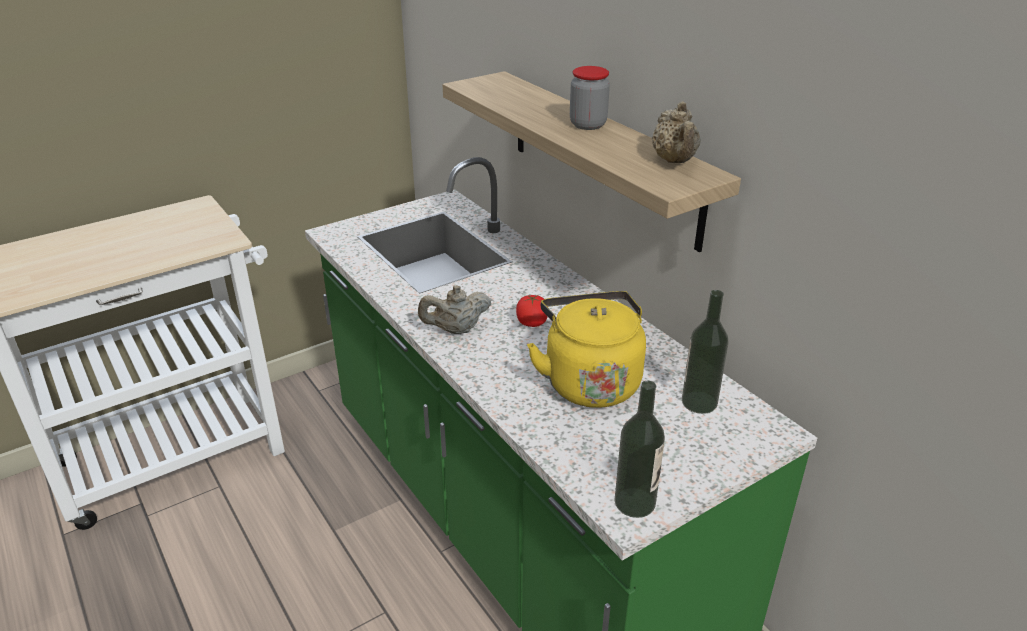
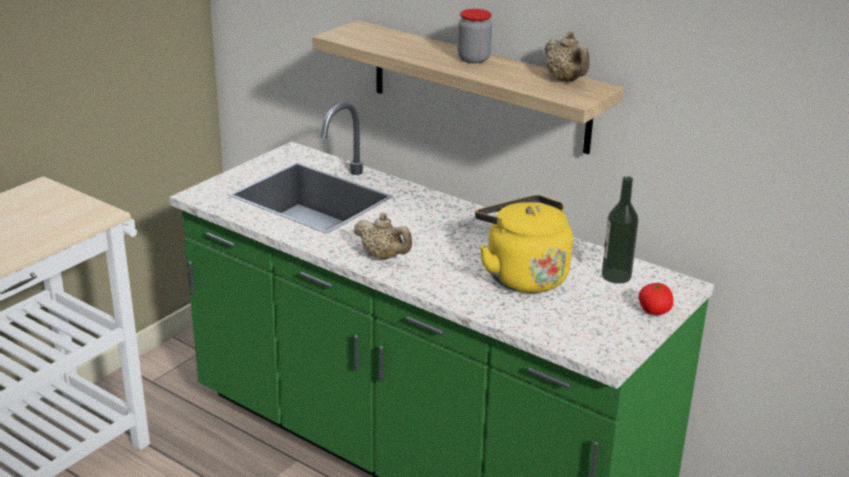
camera: 20 degrees left, 5 degrees down
beige teapot [418,285,491,334] -> beige teapot turned 105 degrees counterclockwise [354,212,412,260]
tomato [516,295,548,327] -> tomato moved to [639,283,673,315]
bottle [615,381,665,518] -> none

